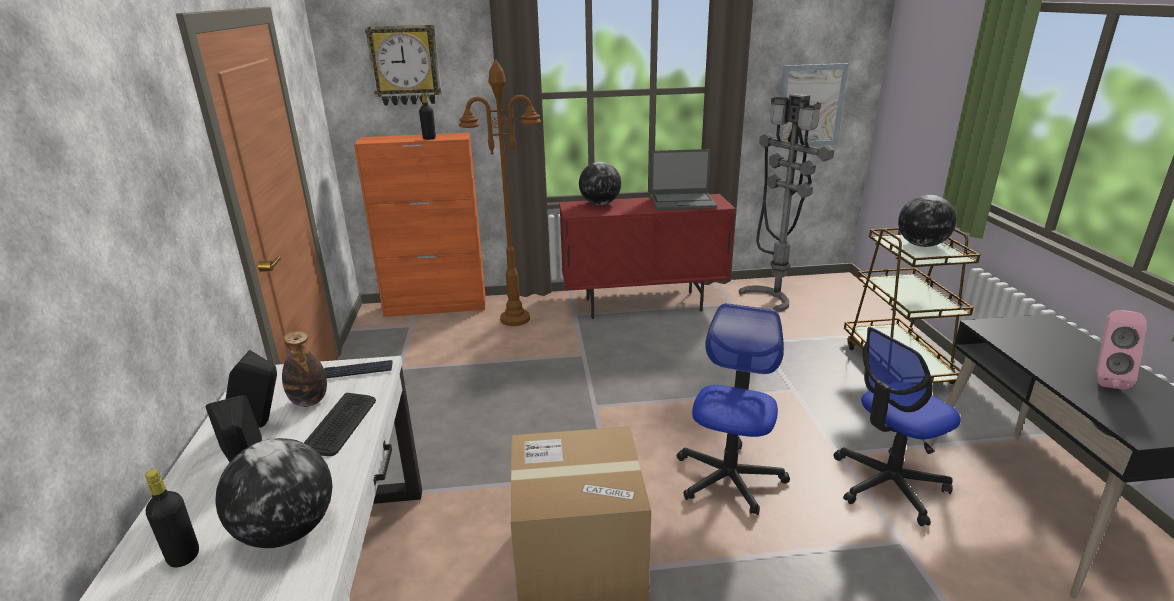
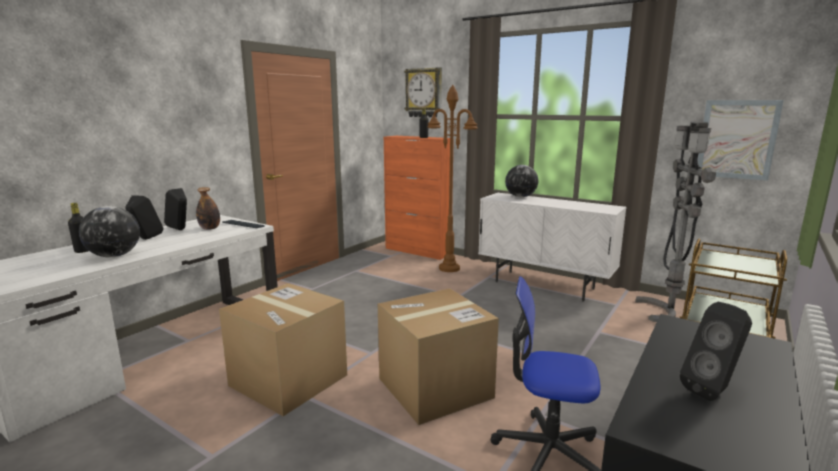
camera: 40 degrees right, 10 degrees down
keyboard [304,393,376,456] -> none
red cabinet [559,194,736,319] -> white cabinet [478,193,626,301]
laptop [651,149,717,210] -> none
office chair [677,303,790,515] -> cardboard box [378,288,499,425]
globe [898,195,957,247] -> none
pink speaker [1097,310,1147,390] -> black speaker [680,302,752,401]

